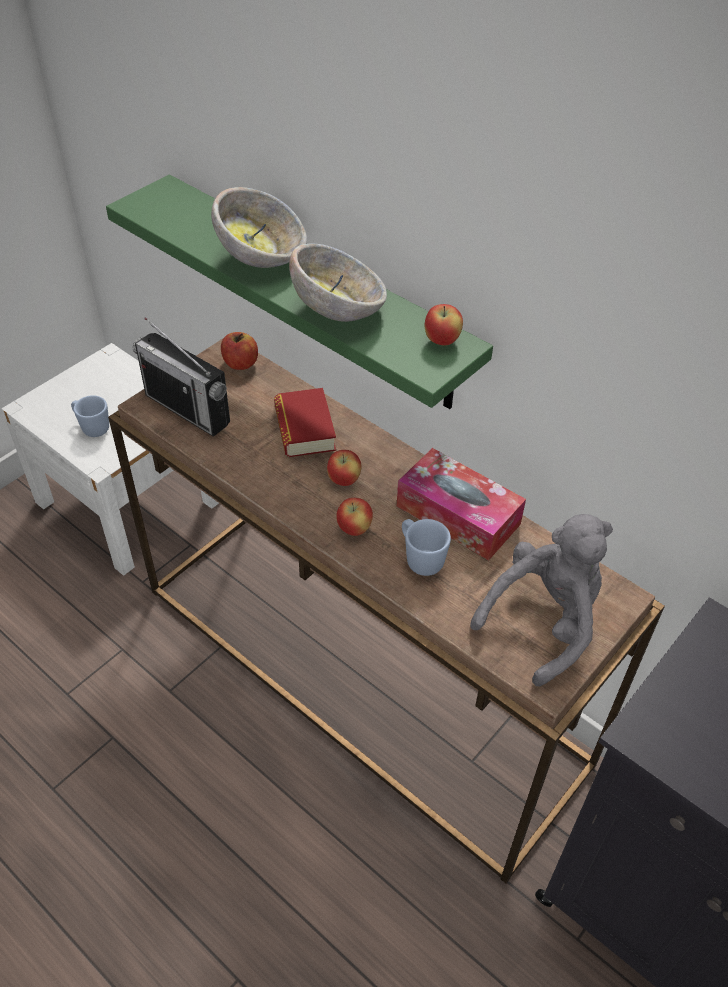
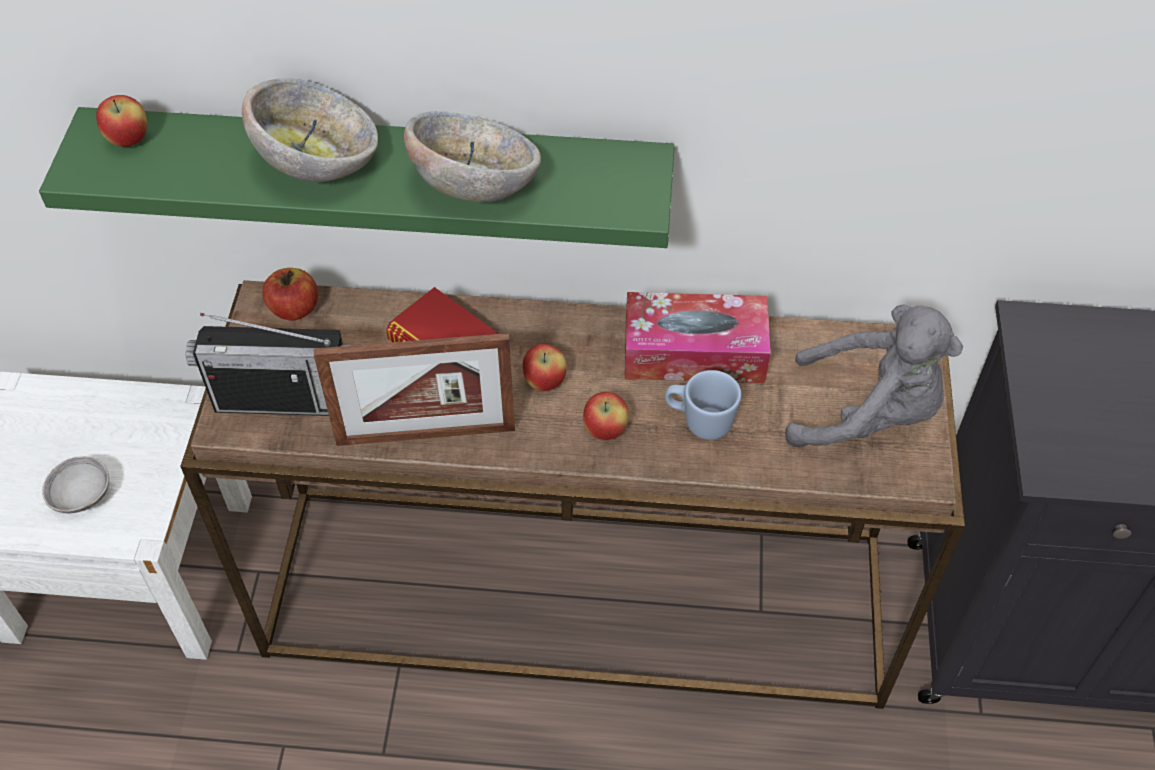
camera: 35 degrees left, 5 degrees up
blue mug [71,395,109,437] -> grey bowl [42,456,109,513]
apple [425,304,463,346] -> apple moved to [96,95,147,147]
grey plush toy [470,514,613,687] -> grey plush toy turned 90 degrees clockwise [785,305,963,447]
none -> picture frame [314,333,515,446]

